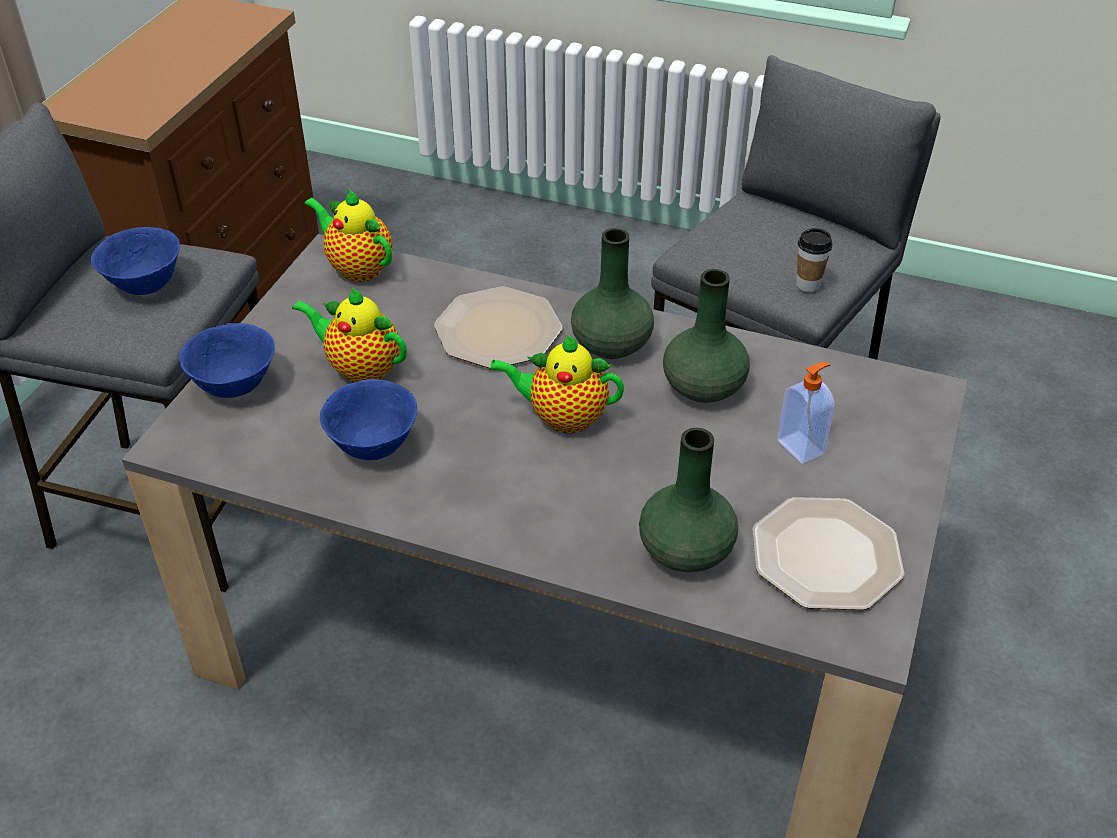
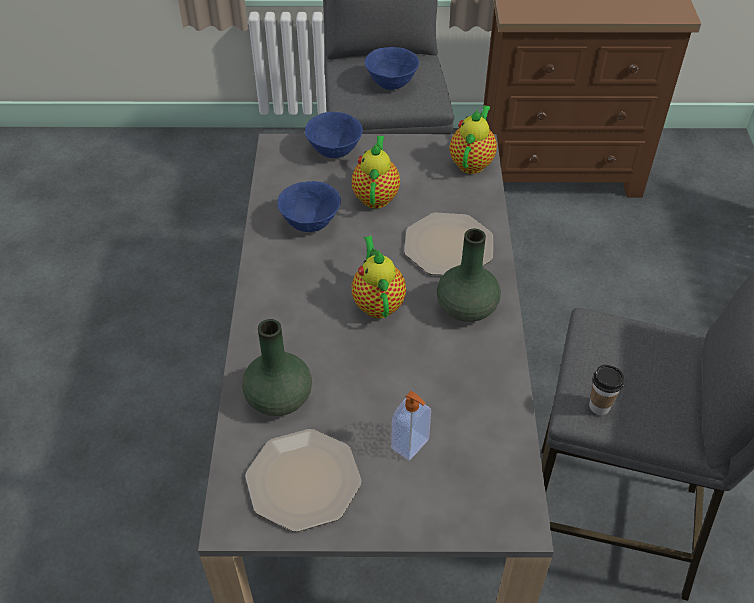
camera: 70 degrees right, 5 degrees up
green vase [663,269,750,403] -> none

